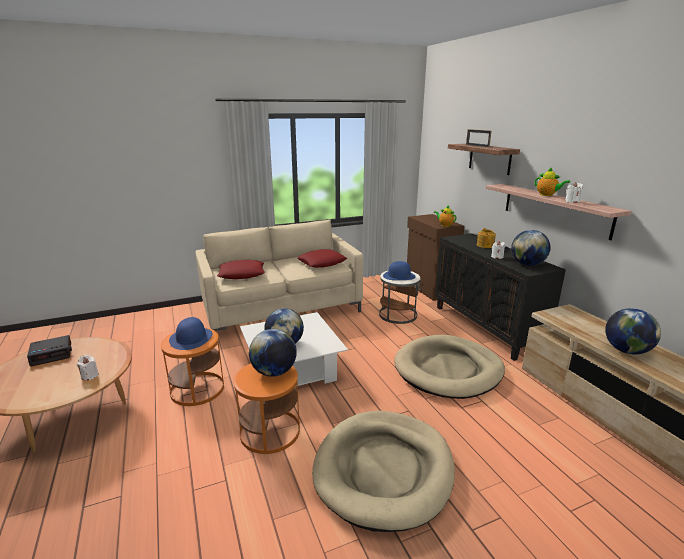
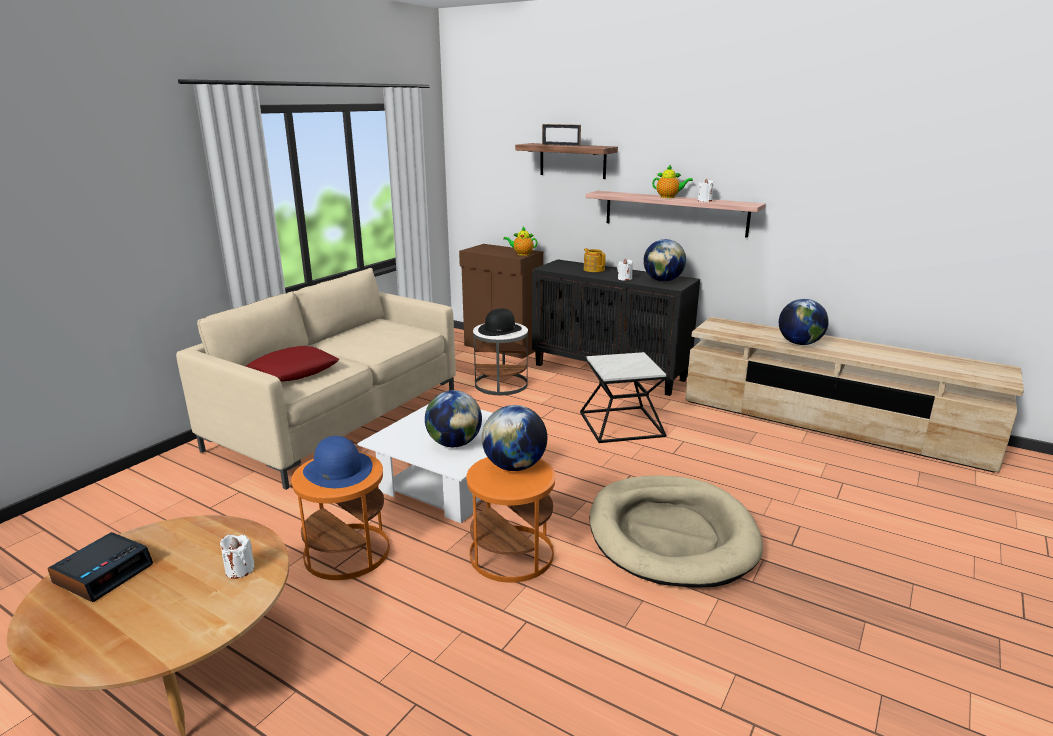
camera: 35 degrees left, 0 degrees up
red pillow [297,249,347,268] -> none
blue hat [383,261,416,280] -> black hat [478,309,522,336]
beige dog bed [394,335,505,399] -> side table [580,352,666,443]

